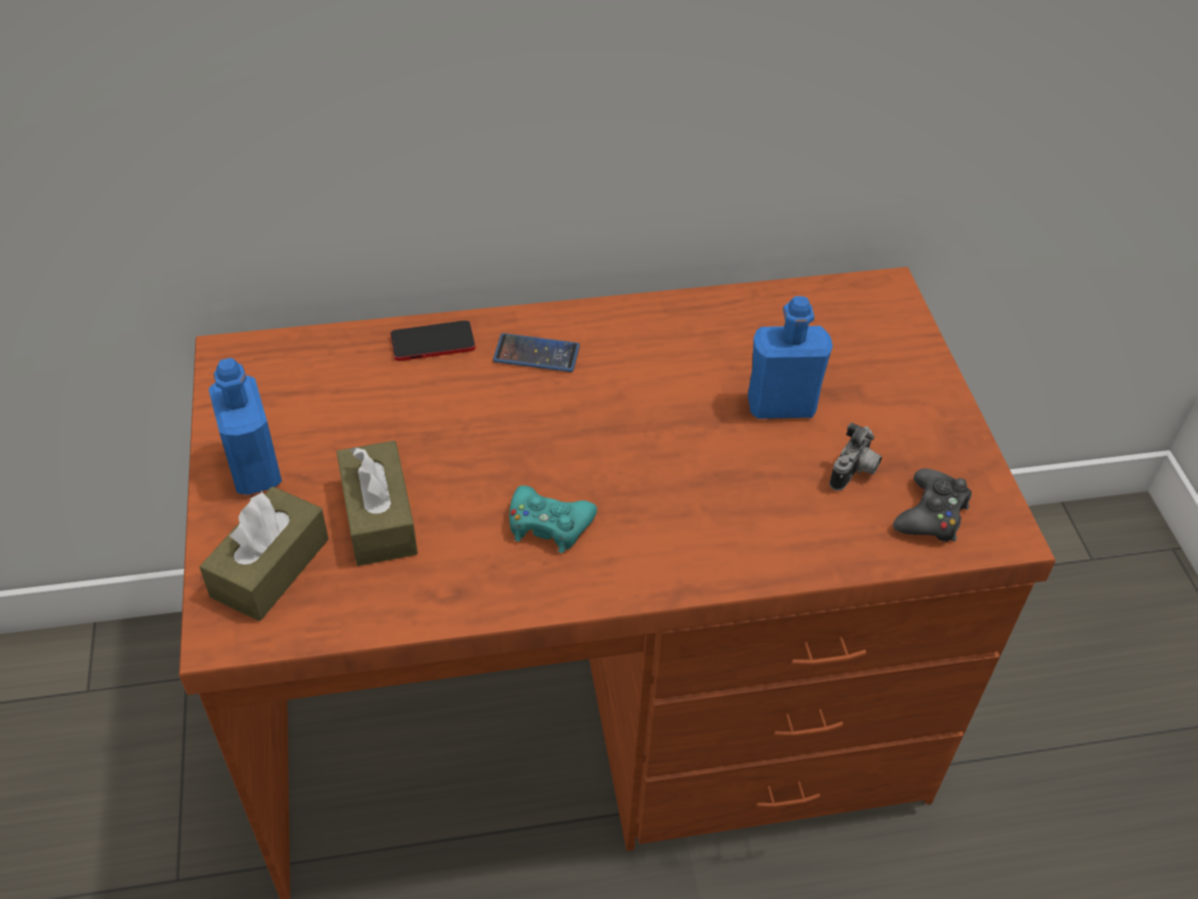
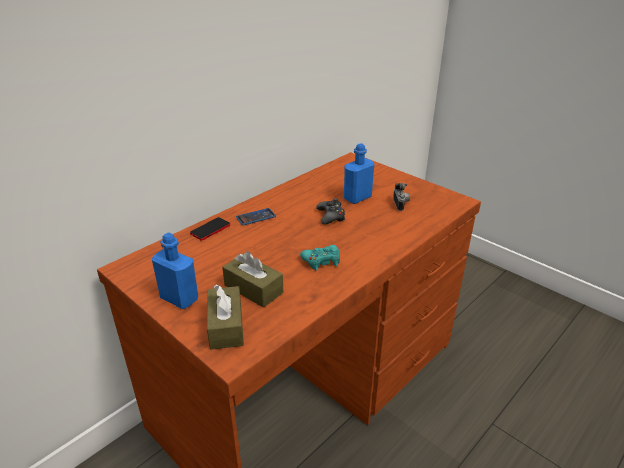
camera: 35 degrees left, 15 degrees down
black game controller [893,469,972,542] -> black game controller moved to [316,198,345,225]

